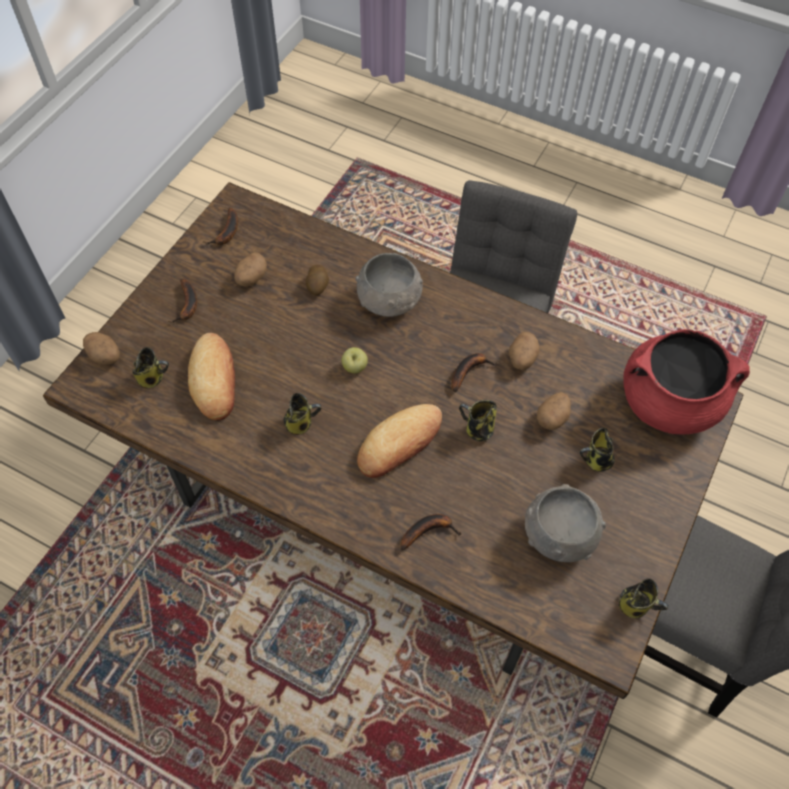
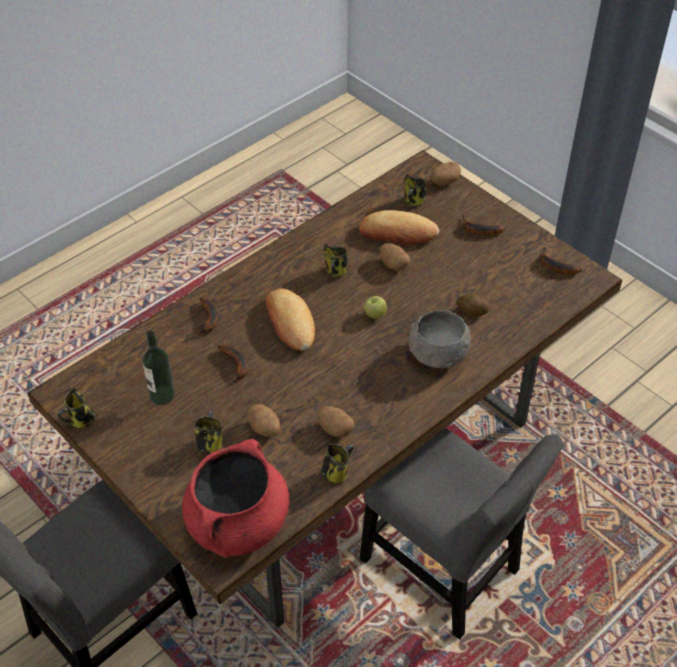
camera: 110 degrees right, 10 degrees down
potato [234,252,267,286] -> potato moved to [380,243,410,271]
banana [451,353,499,392] -> banana moved to [218,345,248,384]
mug [459,400,497,441] -> mug moved to [321,444,354,485]
grey bowl [525,484,606,562] -> bottle [142,330,175,405]

